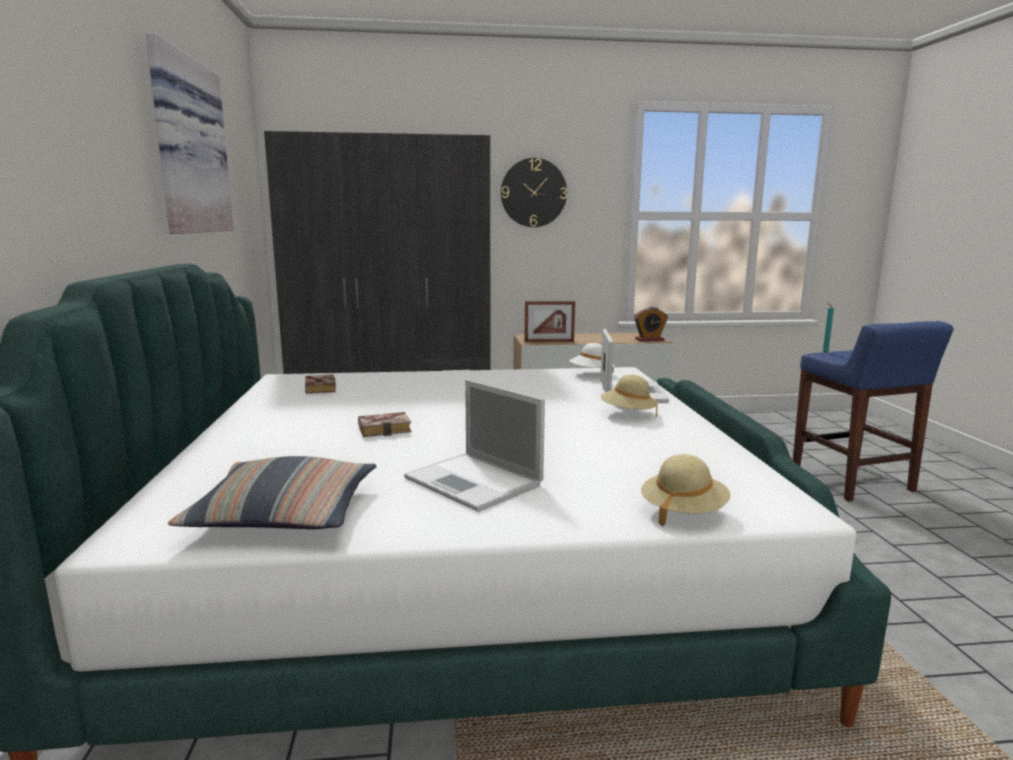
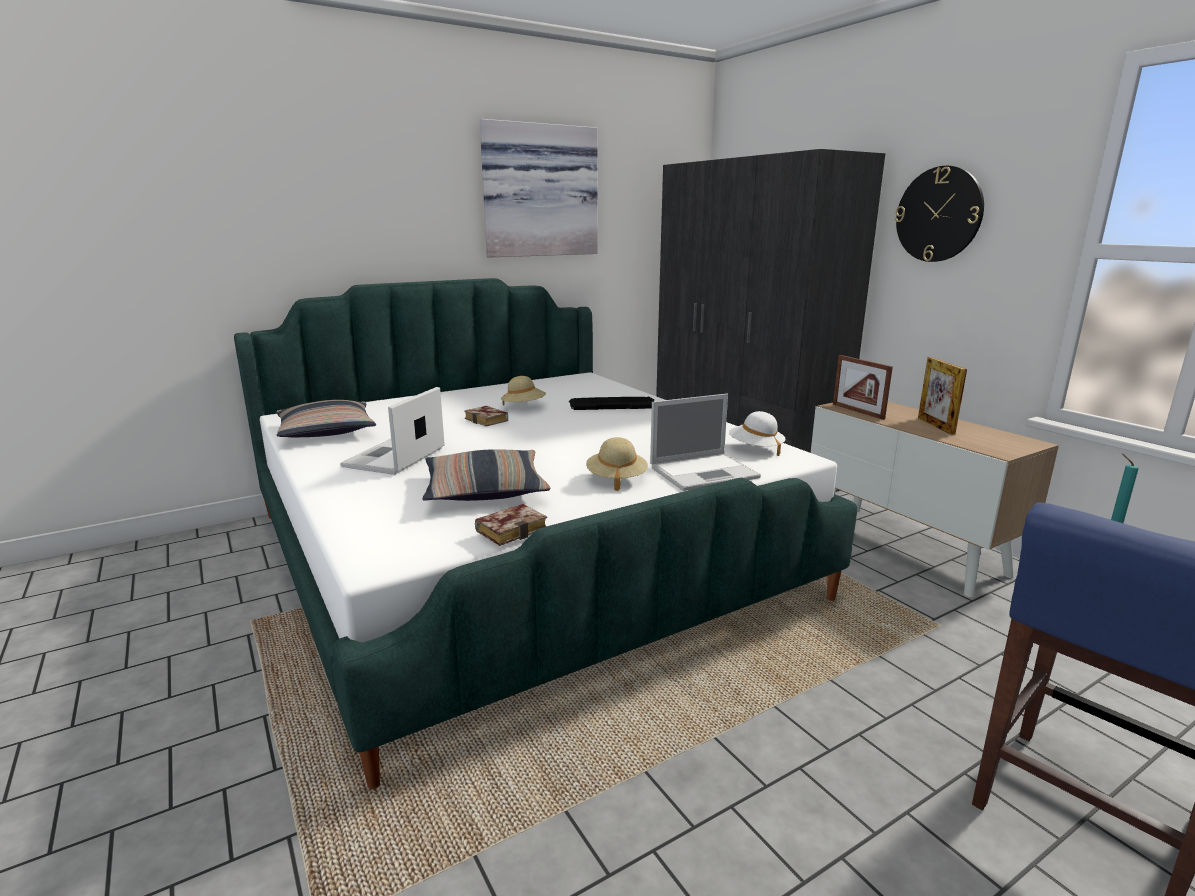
camera: 65 degrees right, 5 degrees up
book [305,374,336,394] -> book moved to [475,504,547,546]
alarm clock [634,307,668,341] -> none
beige hat [641,454,730,527] -> beige hat moved to [501,376,546,405]
none -> pillow [422,449,551,501]
none -> keyboard [569,397,654,410]
none -> picture frame [918,357,967,435]

